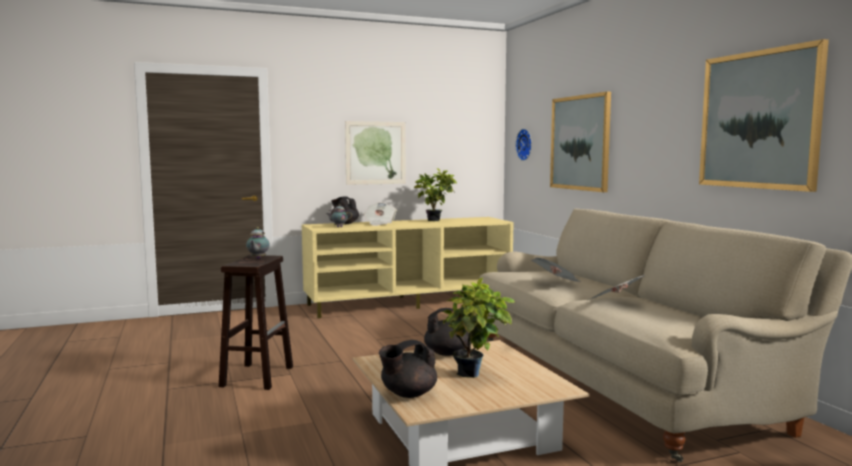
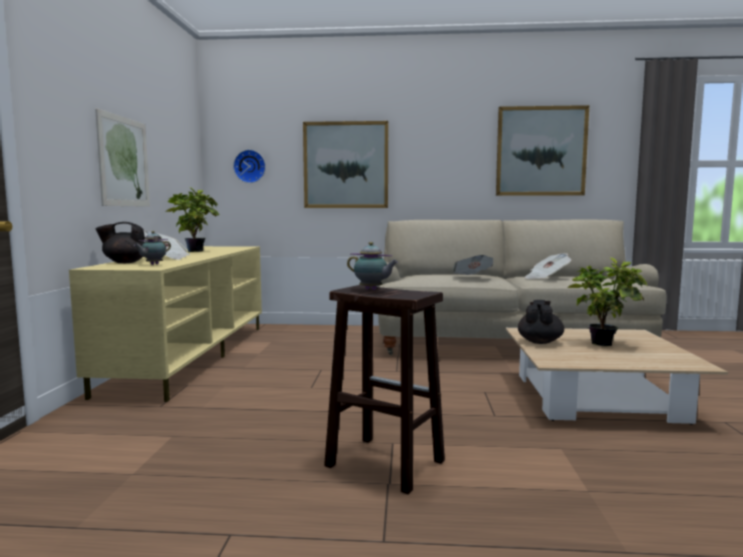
camera: 65 degrees left, 0 degrees up
black teapot [379,340,437,398] -> none

